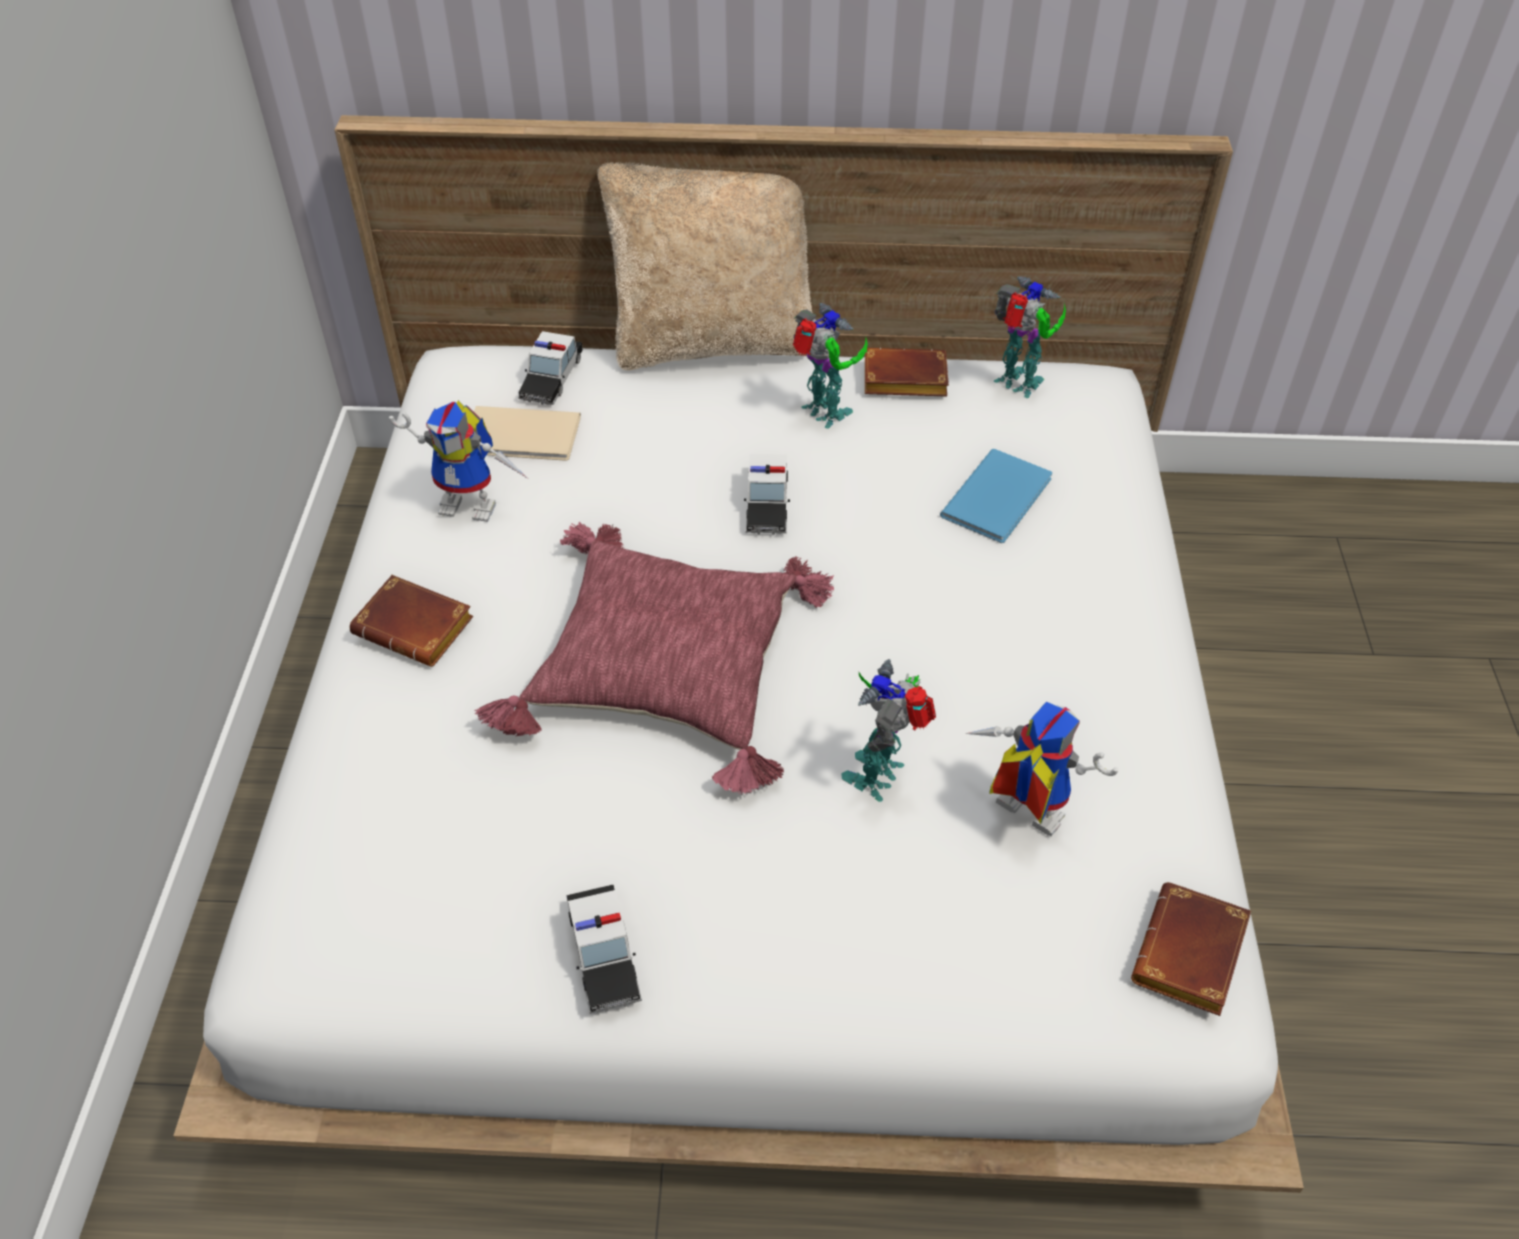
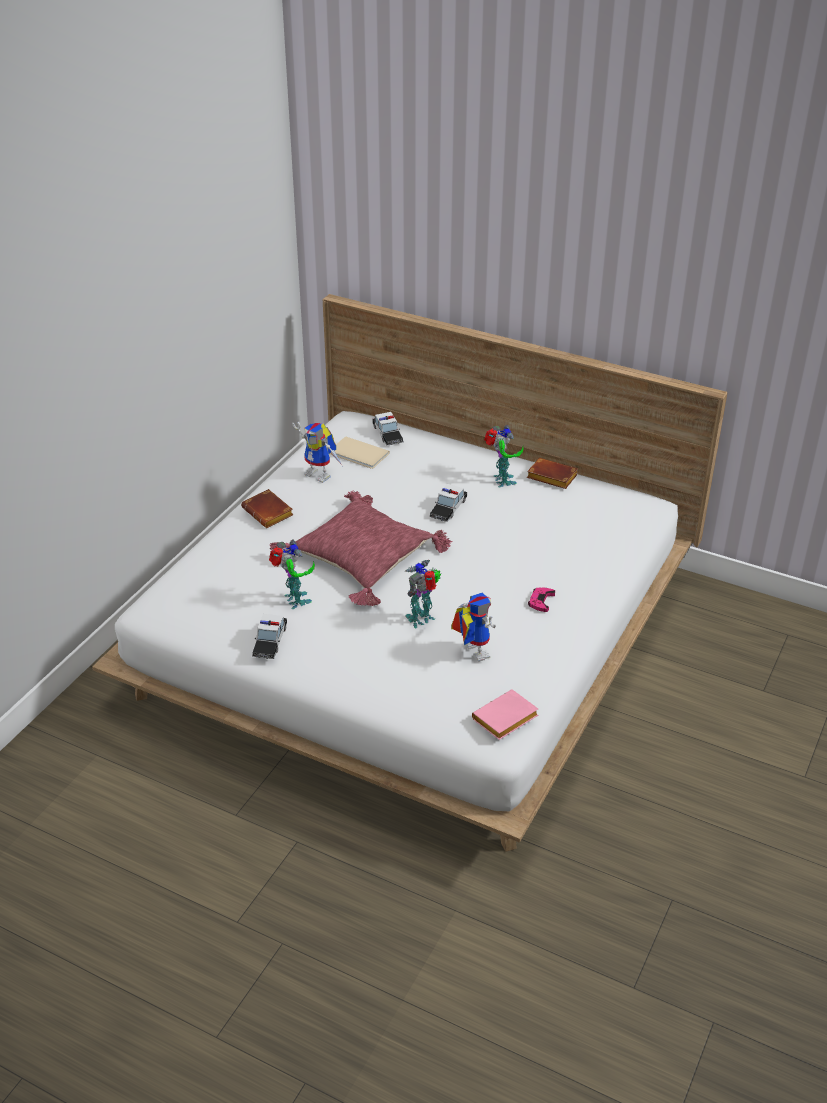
camera: 25 degrees right, 10 degrees down
toy car [518,331,583,405] -> toy car turned 60 degrees counterclockwise [372,412,404,446]
beige pillow [597,162,812,371] -> none
blue book [940,449,1052,543] -> none
toy robot [994,276,1066,398] -> toy robot moved to [269,539,315,609]
brown book [1131,882,1251,1016] -> pink book [472,689,538,740]
none -> pink game controller [528,588,555,612]

